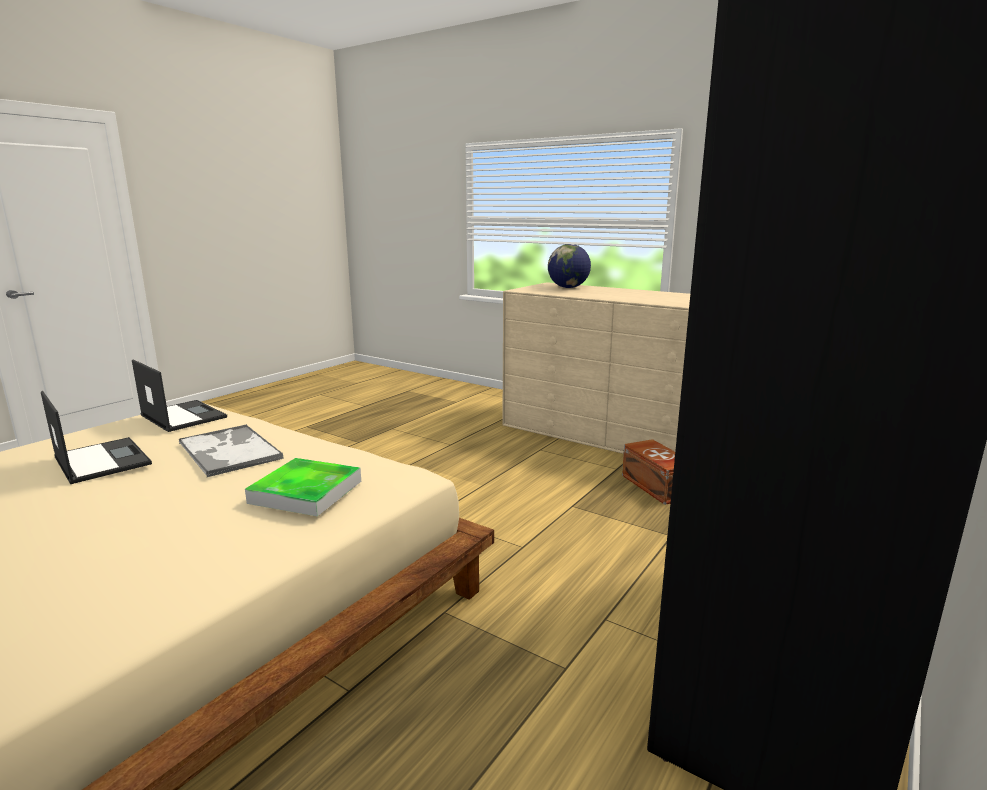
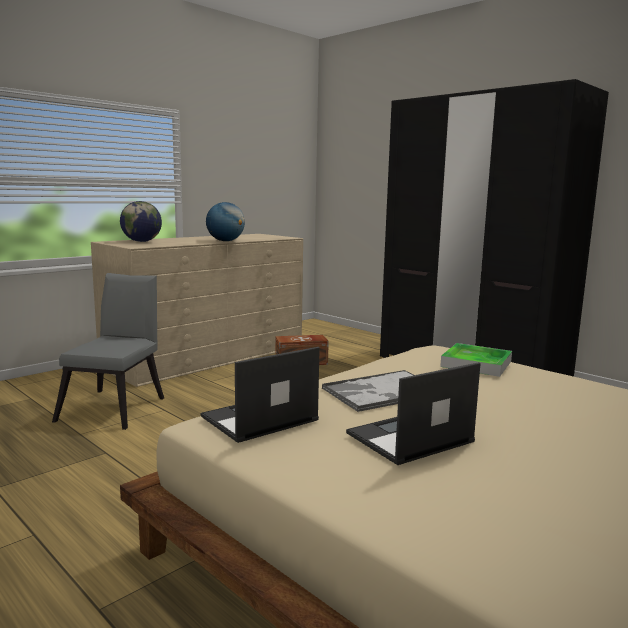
camera: 80 degrees left, 5 degrees down
none -> grey chair [52,273,164,430]
none -> globe [206,202,245,241]

